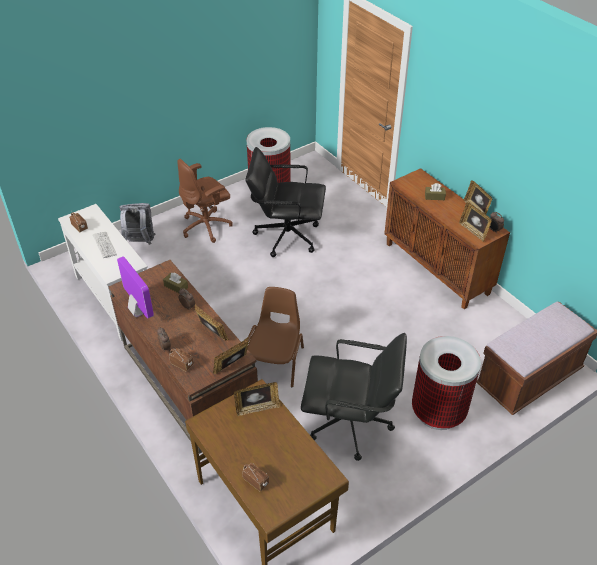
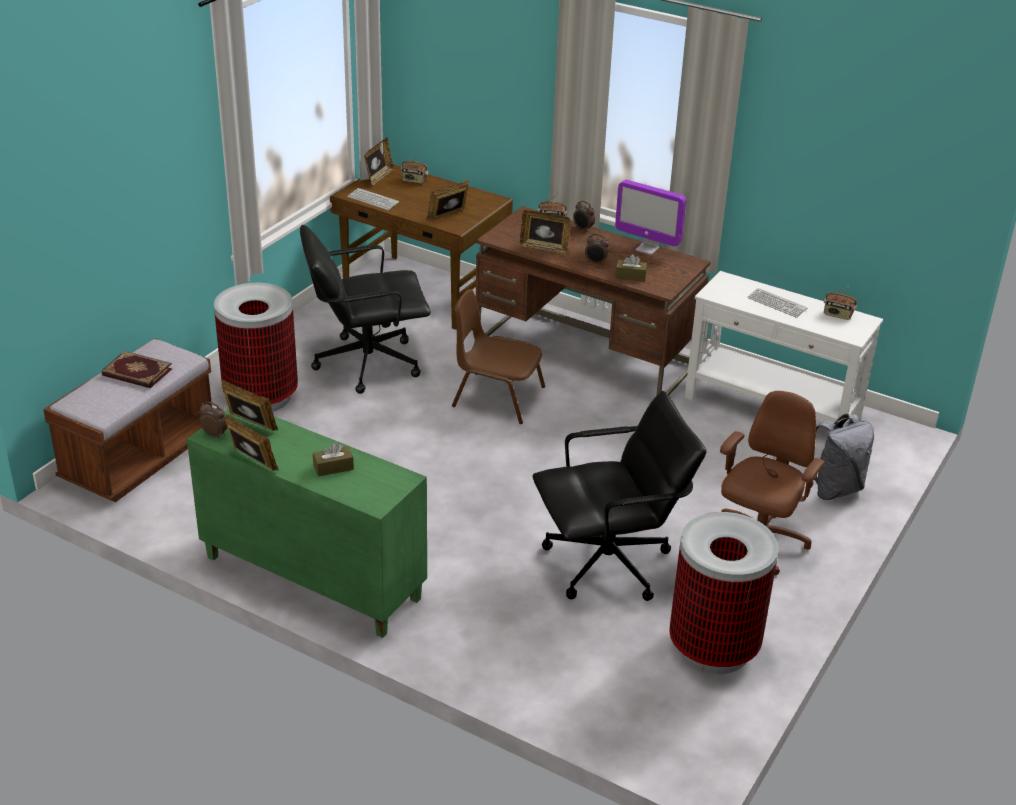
camera: 155 degrees right, 10 degrees down
picture frame [213,337,249,374] -> picture frame moved to [364,138,395,185]
brown chair [247,287,304,387] -> brown chair turned 120 degrees clockwise [452,289,545,424]
brown cabinet [384,168,510,309] -> green cabinet [187,408,427,638]
none -> book [102,351,172,388]
none -> keyboard [347,188,399,210]

